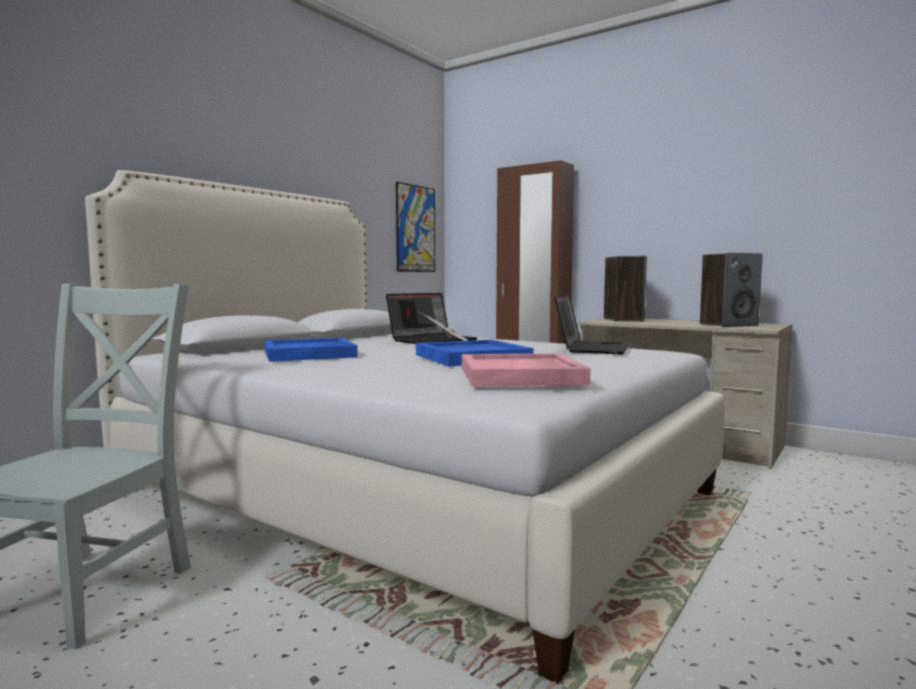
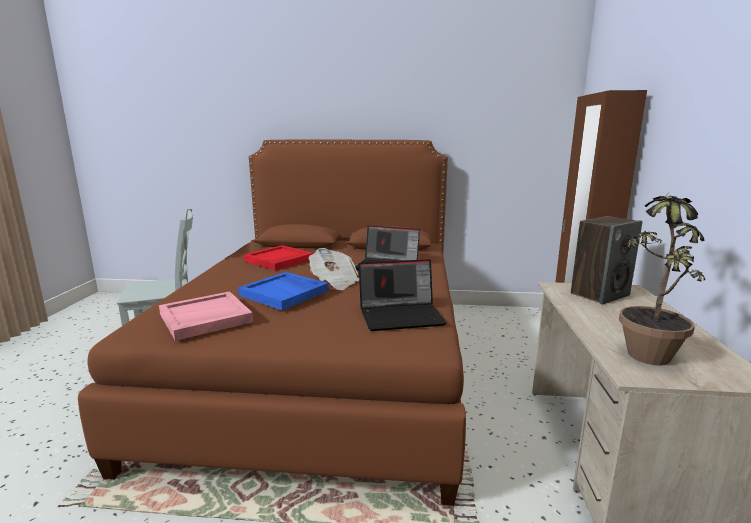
camera: 60 degrees right, 10 degrees up
white bed [85,170,725,684] -> brown bed [78,140,466,506]
blue tray [264,338,358,362] -> red tray [243,245,314,271]
picture [396,182,435,272] -> none
speaker [700,253,763,327] -> potted plant [619,194,705,365]

